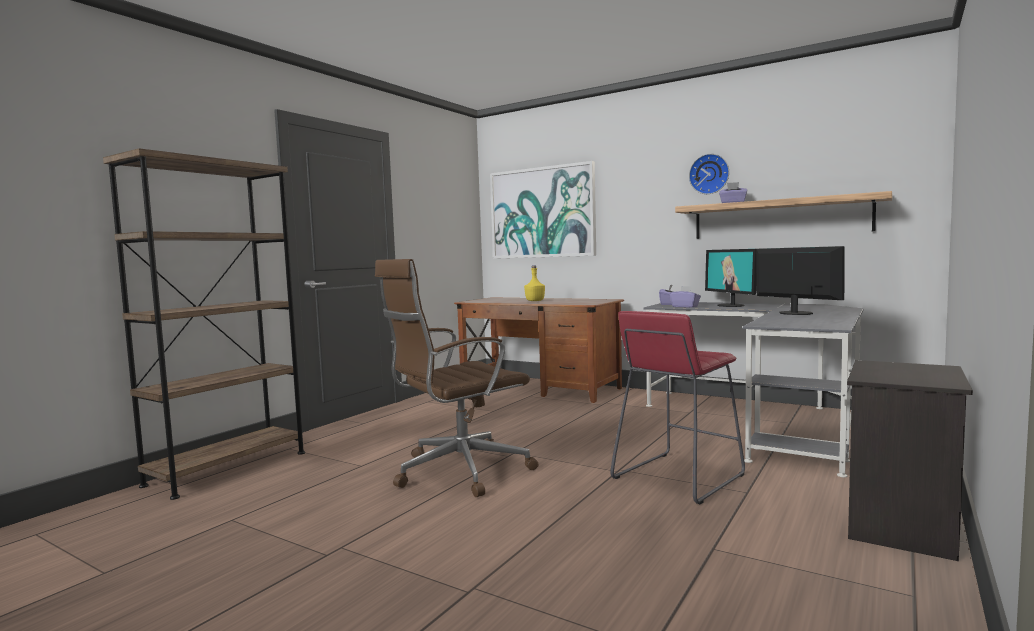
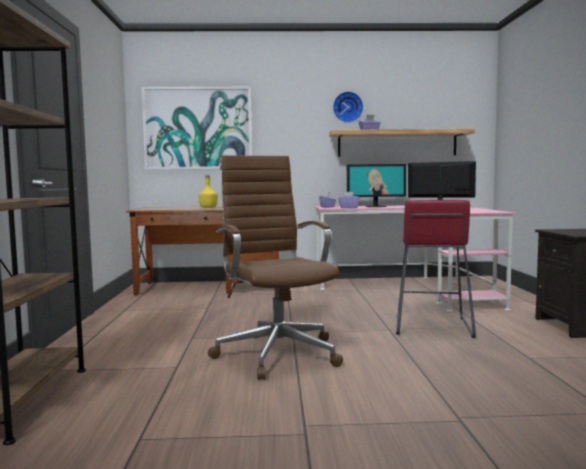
camera: 35 degrees left, 0 degrees up
brown office chair [375,259,539,497] -> brown office chair turned 135 degrees clockwise [208,155,343,380]
grey desk [644,302,864,477] -> pink desk [315,205,516,312]
monitor [705,249,757,307] -> monitor turned 45 degrees counterclockwise [347,164,406,207]

